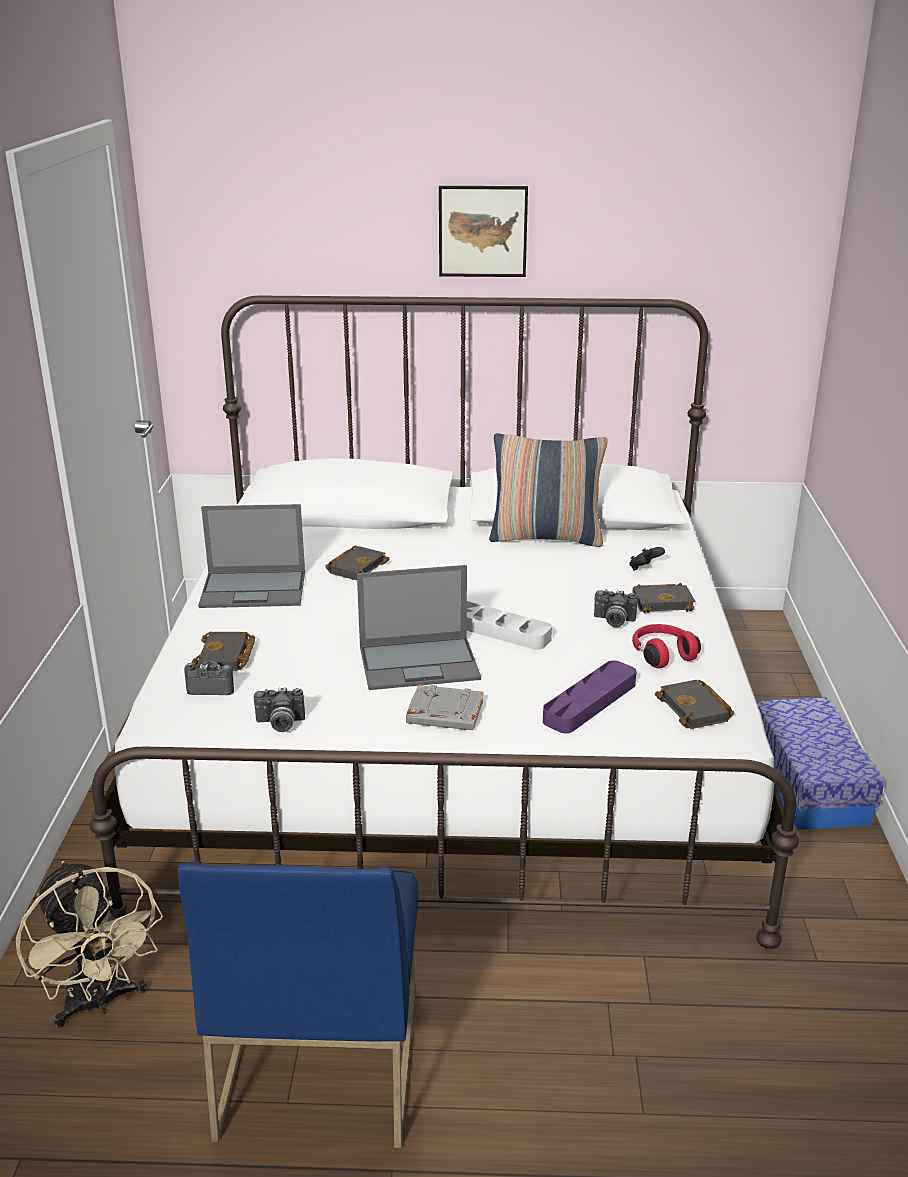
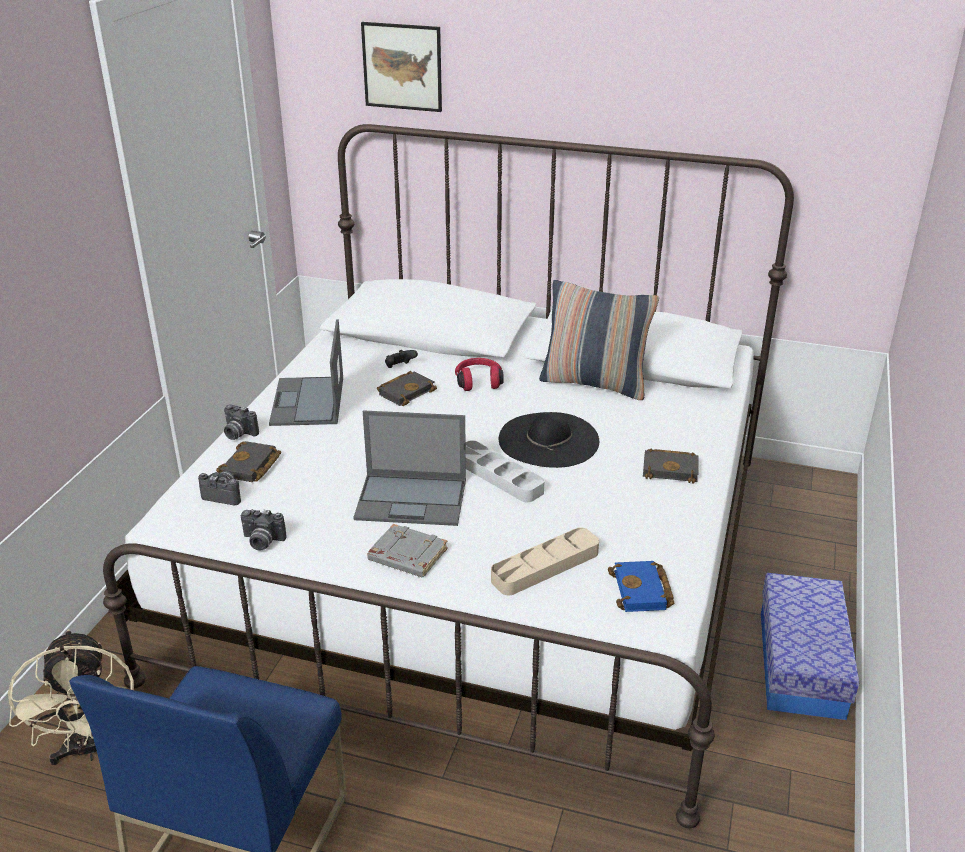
camera: 15 degrees right, 5 degrees up
laptop [198,504,305,608] -> laptop turned 75 degrees clockwise [269,319,343,426]
picture [439,186,528,277] -> picture moved to [361,22,442,112]
purple tray [543,661,637,733] -> beige tray [491,528,599,595]
camera [594,589,637,627] -> camera moved to [224,404,259,440]
black game controller [629,547,665,571] -> black game controller moved to [385,350,418,368]
red headphones [632,624,701,668] -> red headphones moved to [455,358,504,391]
black book [655,680,734,729] -> blue book [608,561,674,612]
none -> black hat [499,412,599,468]

